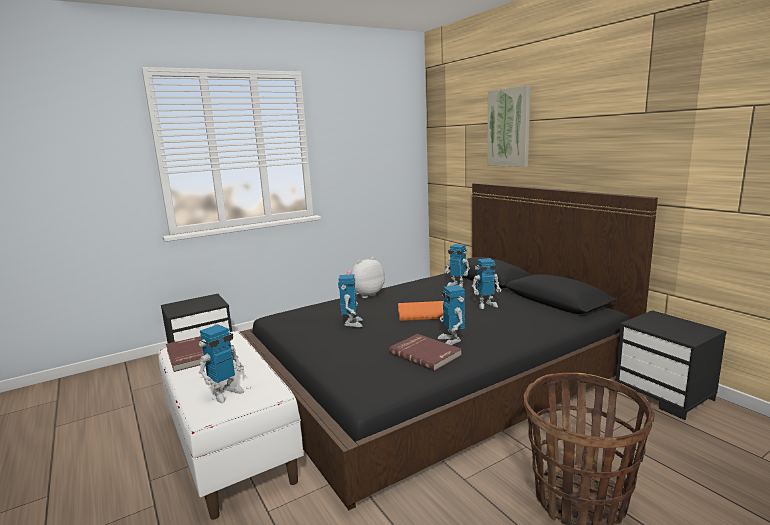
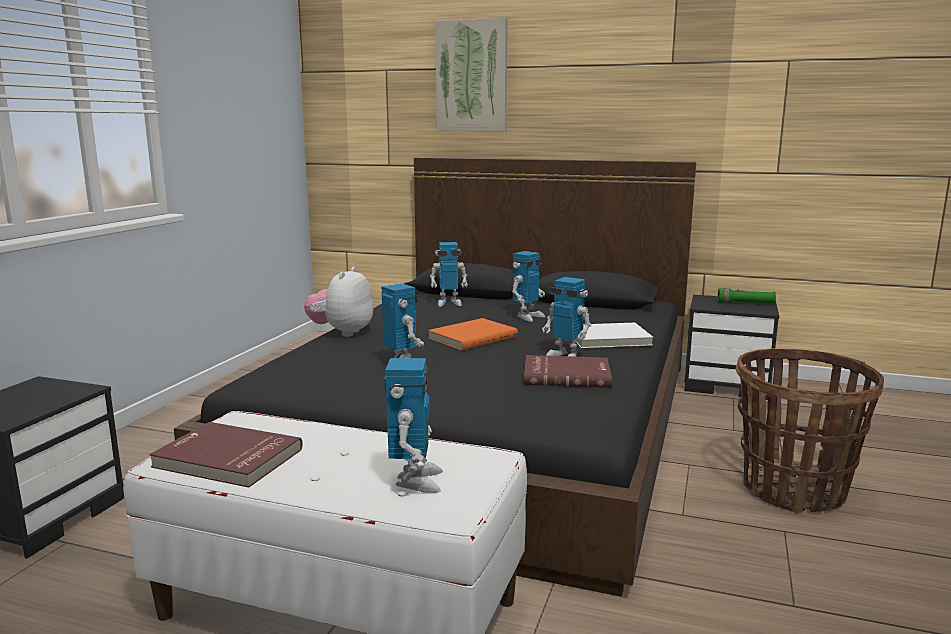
camera: 40 degrees left, 0 degrees up
none -> white book [575,323,653,348]
none -> green flashlight [718,288,776,304]

